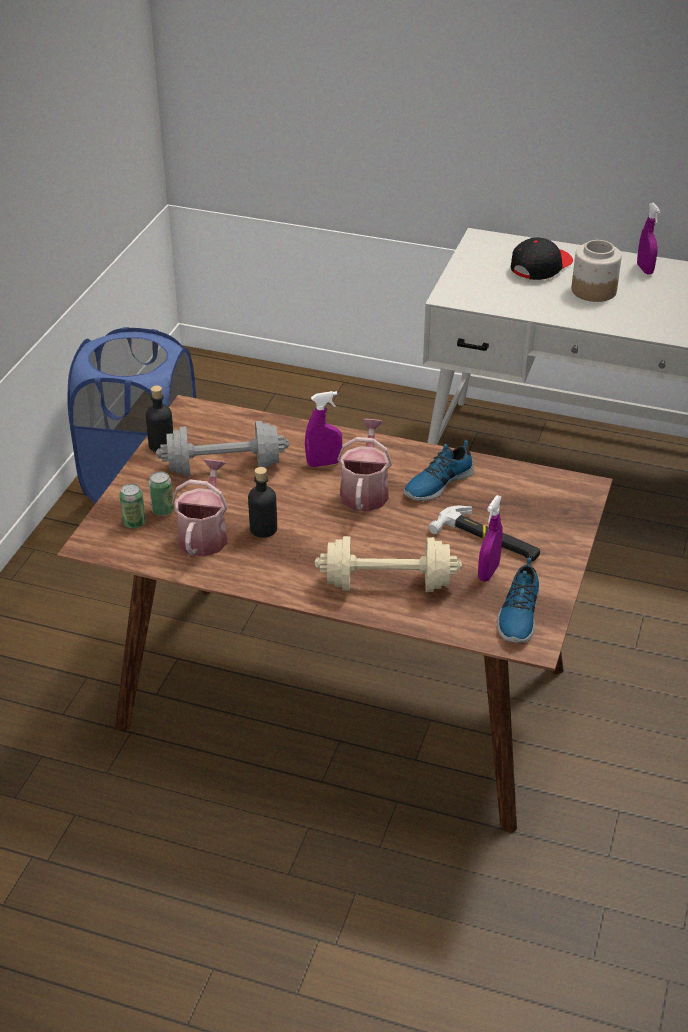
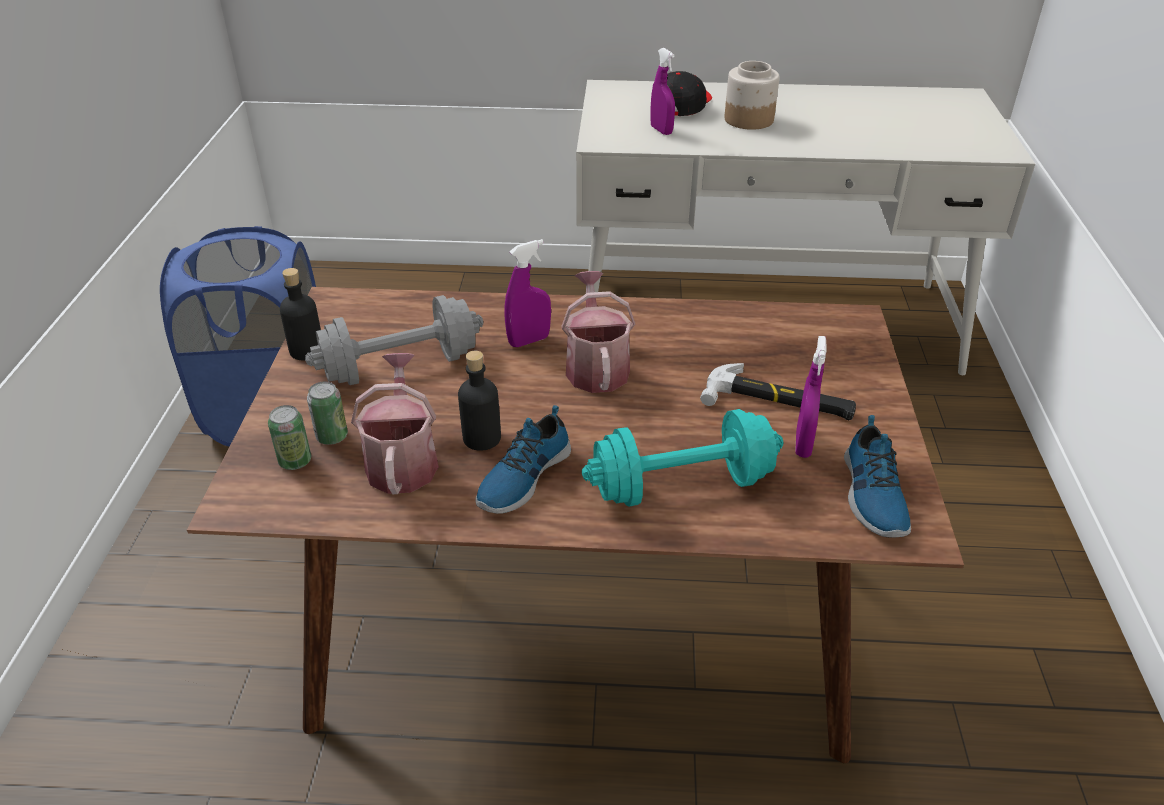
camera: 15 degrees left, 0 degrees up
beige dumbbell [314,536,462,592] -> turquoise dumbbell [582,409,783,507]
shoe [404,440,474,501] -> shoe moved to [475,405,571,514]
purple spray bottle [637,203,661,275] -> purple spray bottle moved to [650,48,675,135]

